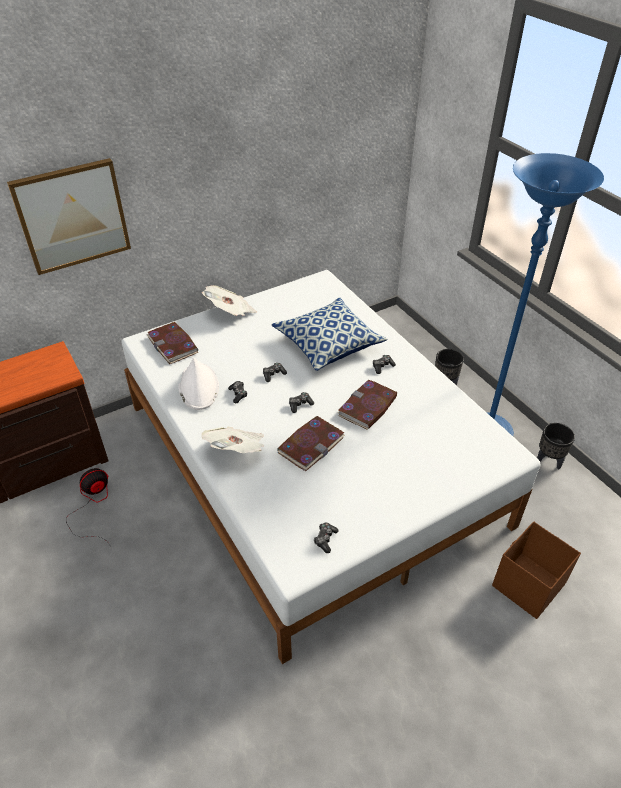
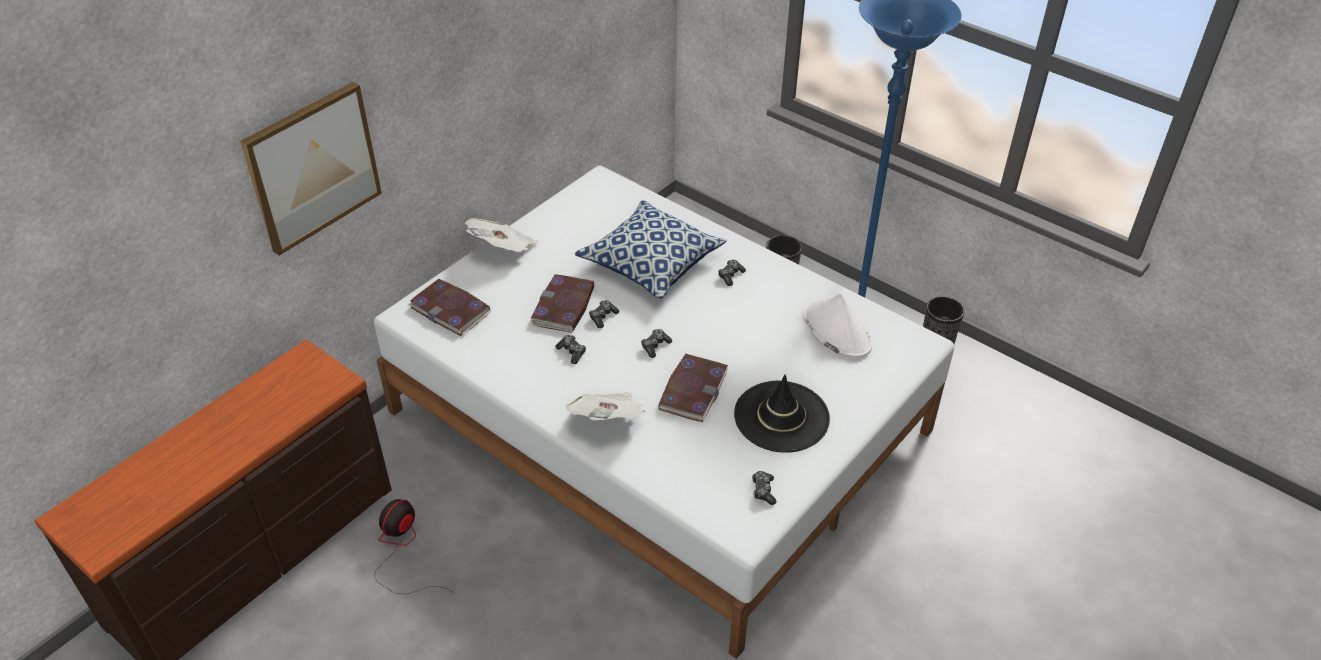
camera: 20 degrees left, 0 degrees up
white hat [178,358,219,410] -> white hat moved to [803,293,872,358]
book [338,380,397,430] -> book moved to [530,274,594,333]
brown storage box [492,521,581,619] -> none
none -> black hat [734,375,830,453]

